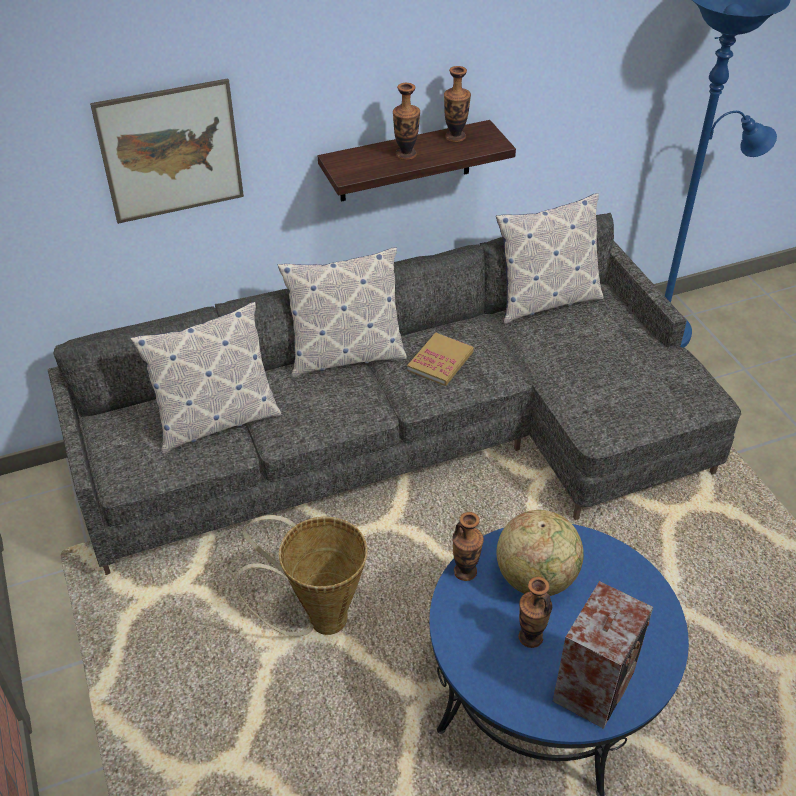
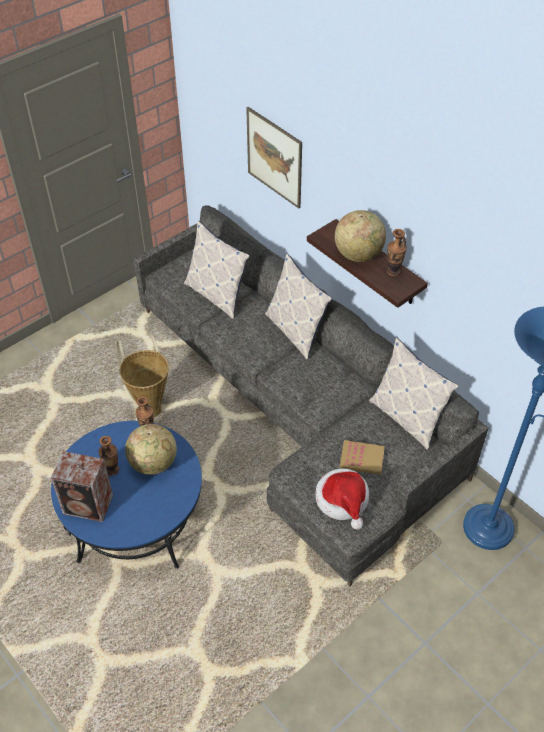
camera: 70 degrees right, 5 degrees up
vase [393,83,420,160] -> globe [335,210,386,262]
book [407,332,474,386] -> book moved to [340,440,385,475]
none -> hat [316,469,369,530]

